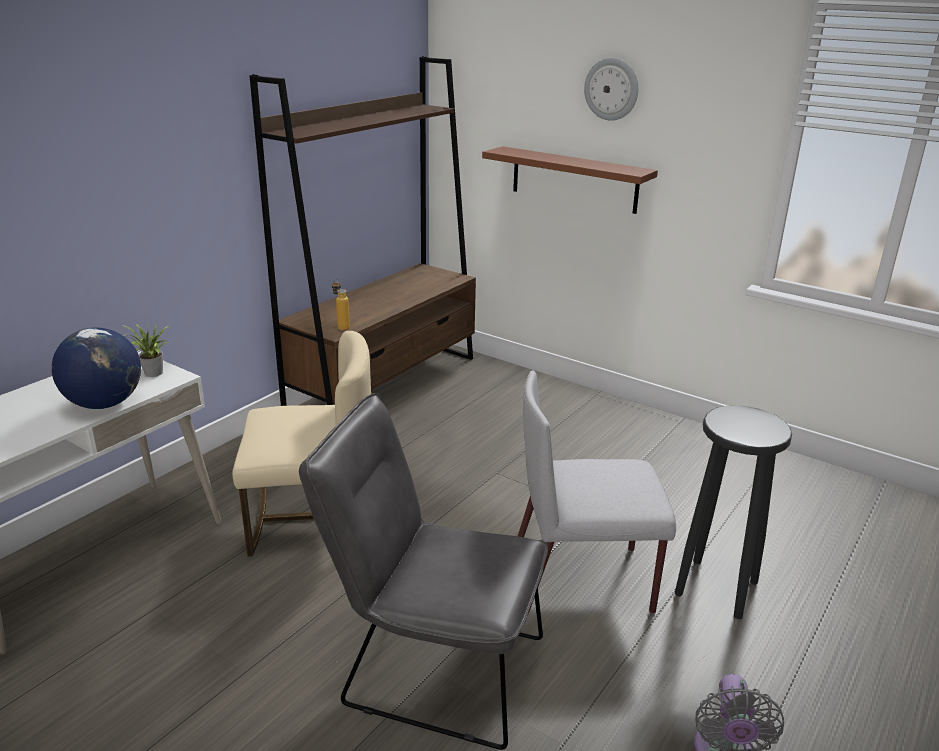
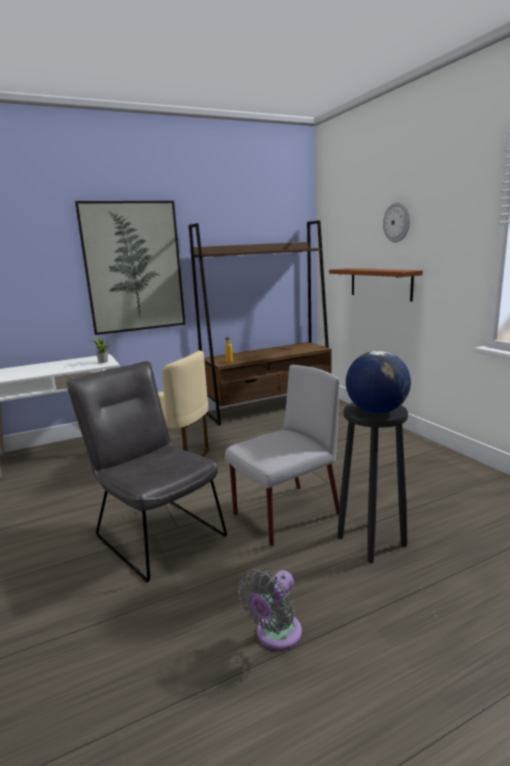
camera: 30 degrees right, 10 degrees down
globe [52,328,141,409] -> globe moved to [346,351,411,414]
grey chair [518,371,676,614] -> grey chair turned 120 degrees clockwise [225,365,339,546]
none -> picture [75,201,185,335]

